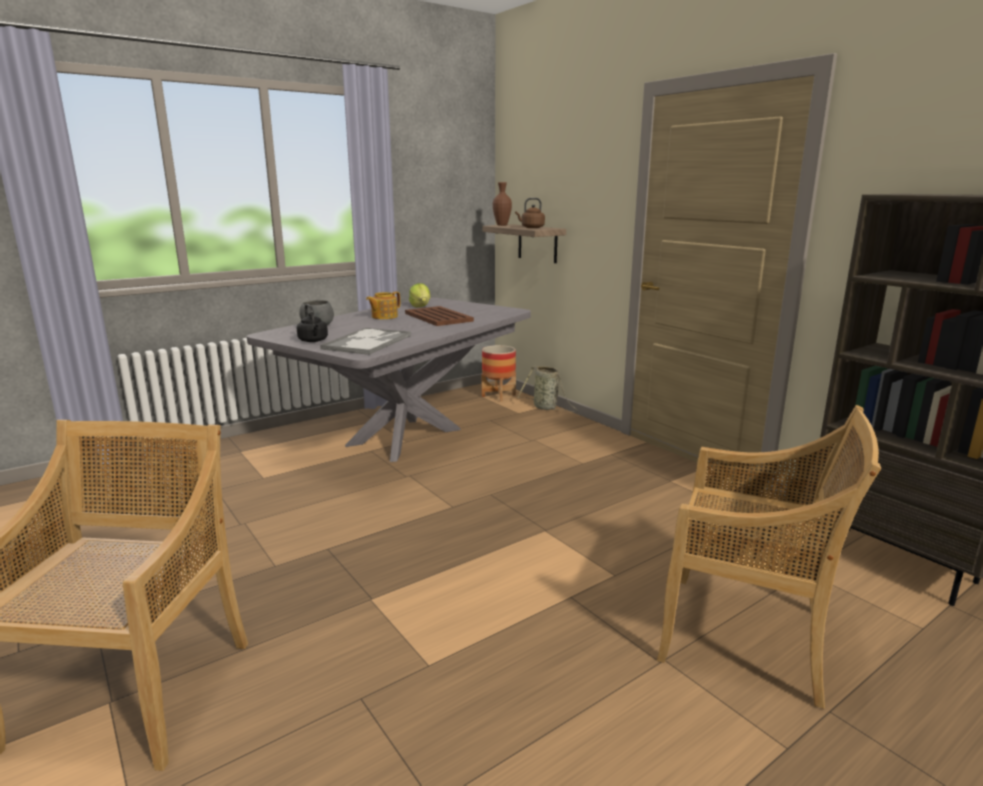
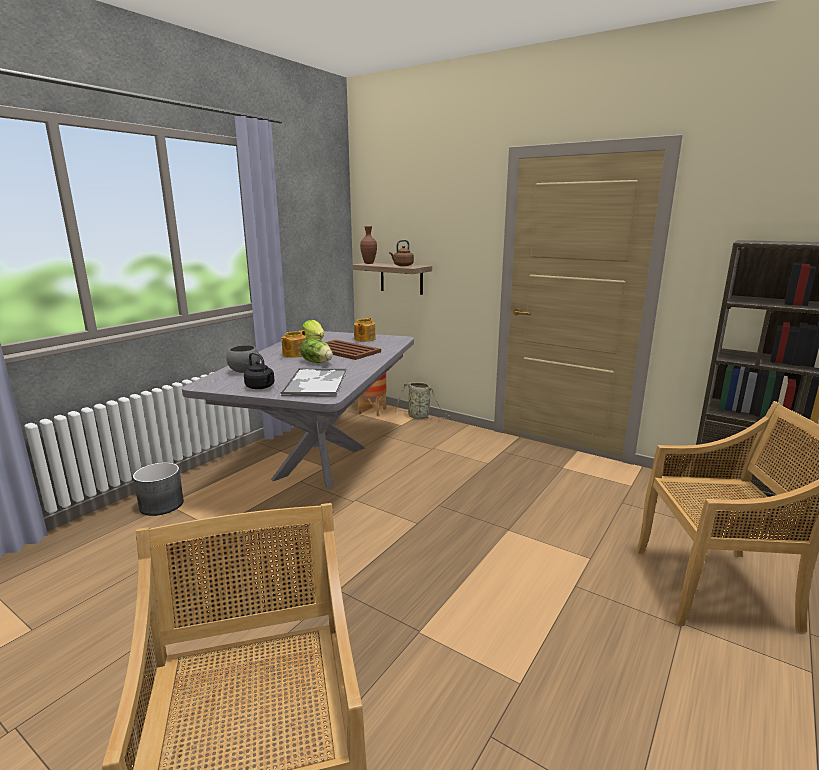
camera: 20 degrees left, 0 degrees up
none -> grey planter [133,462,184,516]
none -> lettuce [300,338,333,363]
none -> teapot [354,317,376,342]

